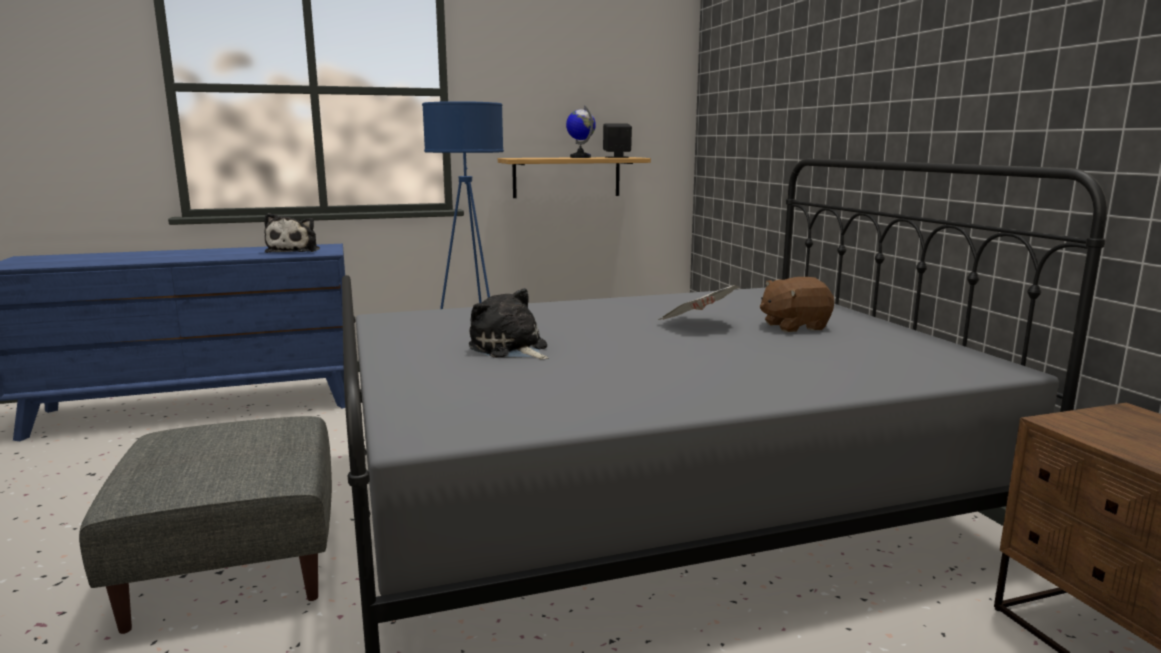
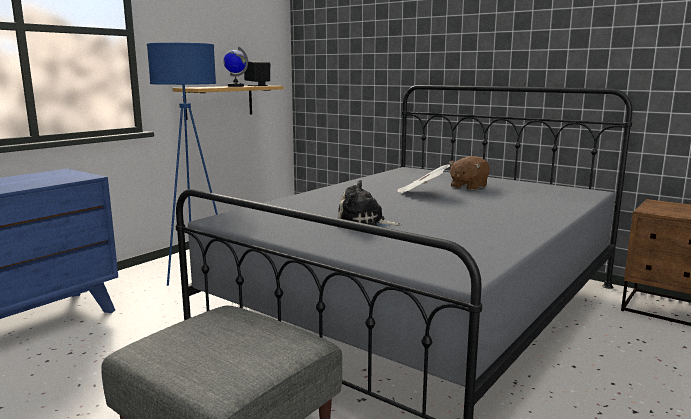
camera: 35 degrees left, 0 degrees up
plush toy [264,213,320,253] -> none

